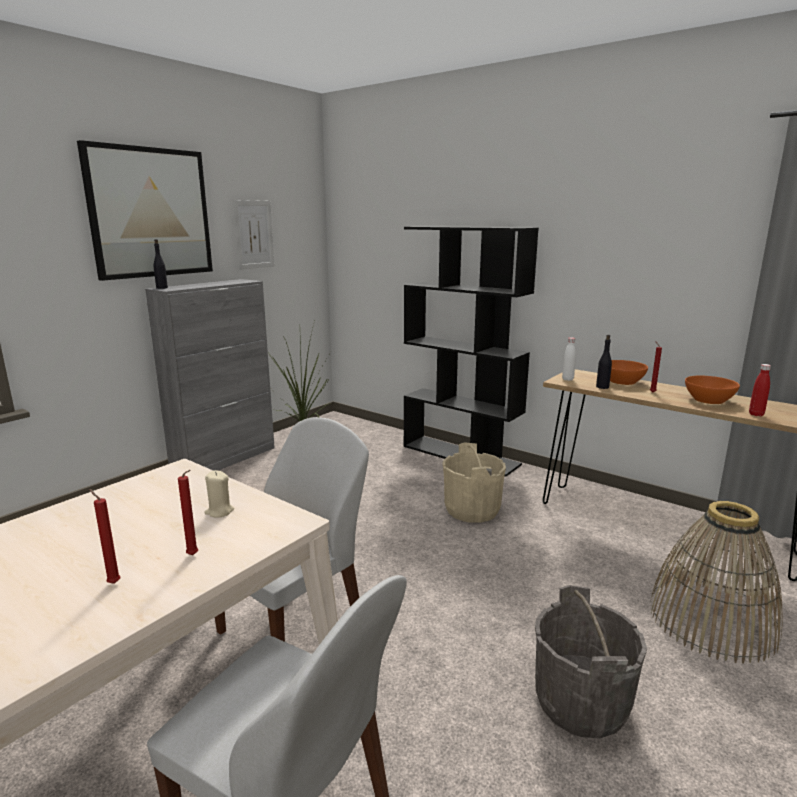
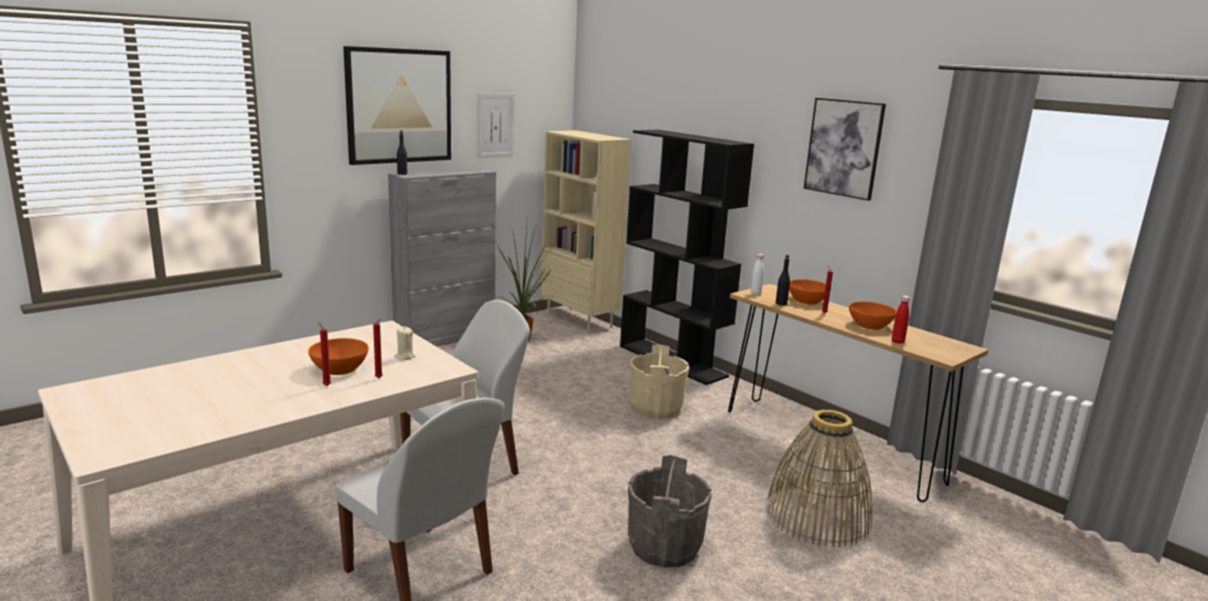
camera: 10 degrees right, 0 degrees up
none -> orange bowl [308,338,368,375]
none -> beige bookcase [541,130,632,334]
none -> picture [804,98,886,201]

